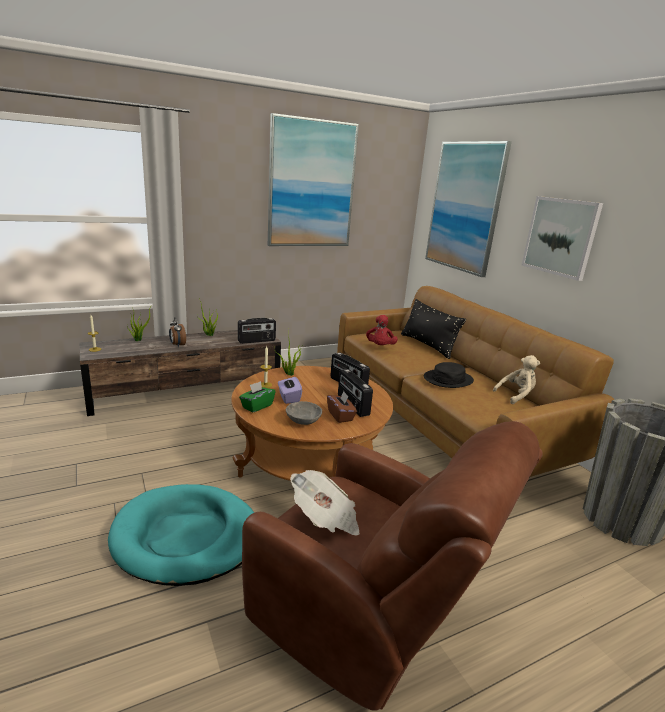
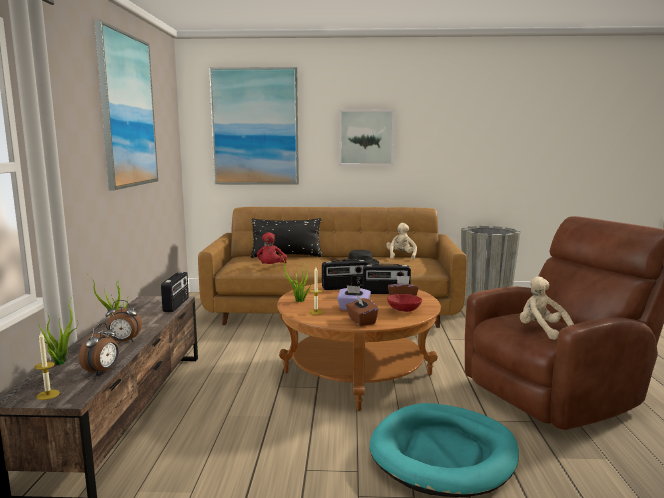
camera: 60 degrees left, 10 degrees down
green tissue box [239,381,276,413] -> brown tissue box [346,294,378,326]
grey bowl [286,401,322,425] -> red bowl [387,294,422,312]
newspaper [290,470,360,535] -> beige plush toy [520,276,574,340]
red plush toy [366,315,398,345] -> red plush toy turned 60 degrees clockwise [257,232,287,264]
none -> alarm clock [79,323,119,376]

